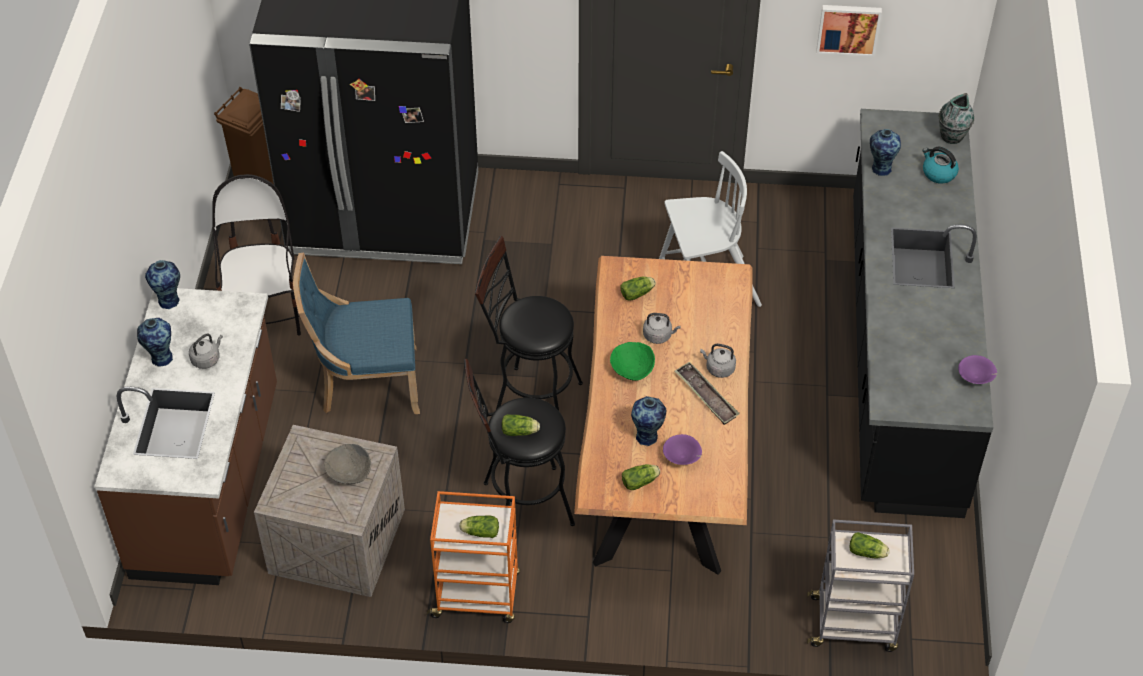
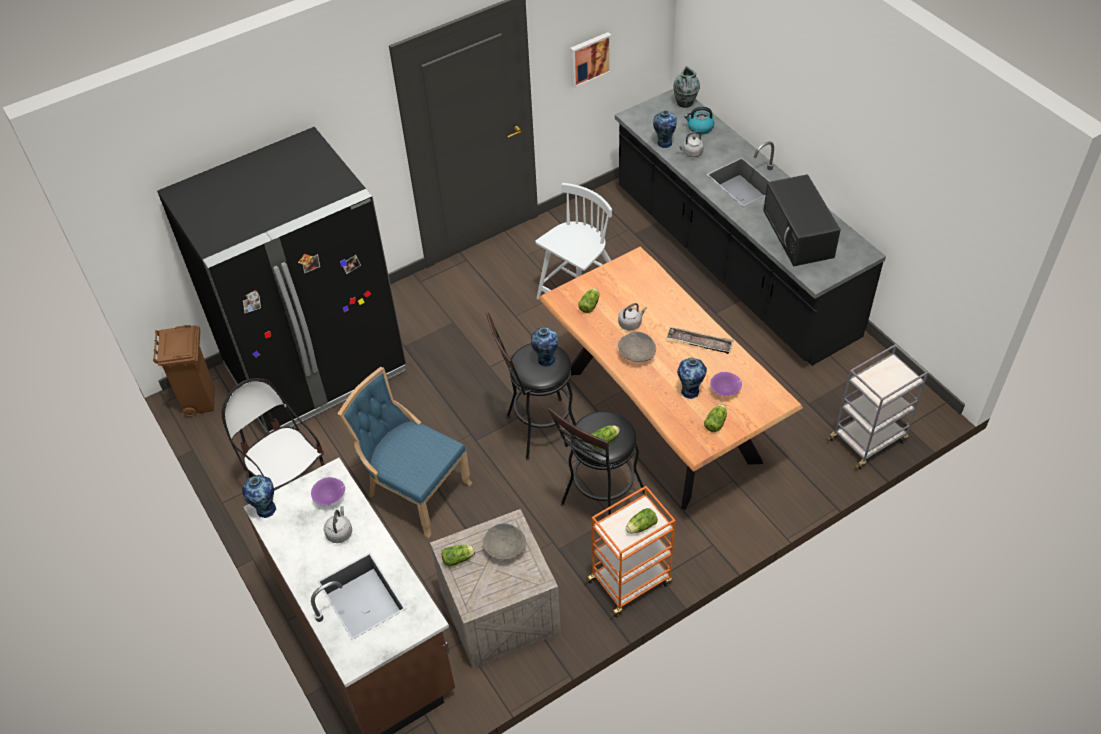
camera: 35 degrees left, 0 degrees up
vase [137,318,174,367] -> vase moved to [531,327,558,367]
blue chair [293,252,420,414] -> blue chair turned 75 degrees clockwise [338,367,472,538]
green bowl [610,342,655,381] -> grey bowl [618,332,656,362]
grey kettle [700,344,736,378] -> grey kettle moved to [677,131,704,157]
lettuce [849,532,890,558] -> lettuce moved to [442,545,475,566]
purple bowl [958,355,997,384] -> purple bowl moved to [311,477,345,505]
none -> black microwave [763,174,841,266]

